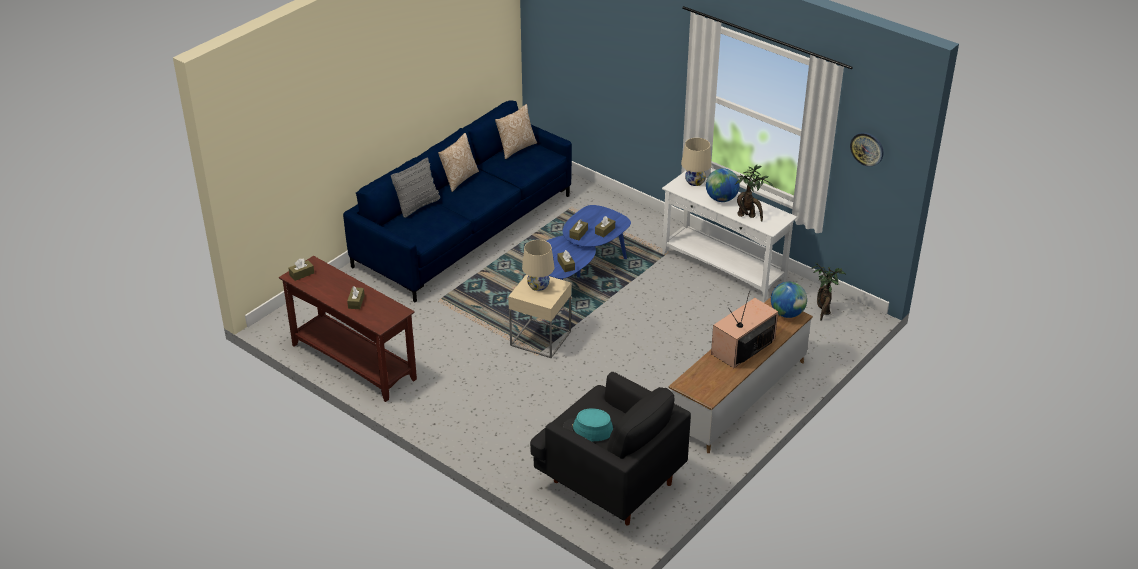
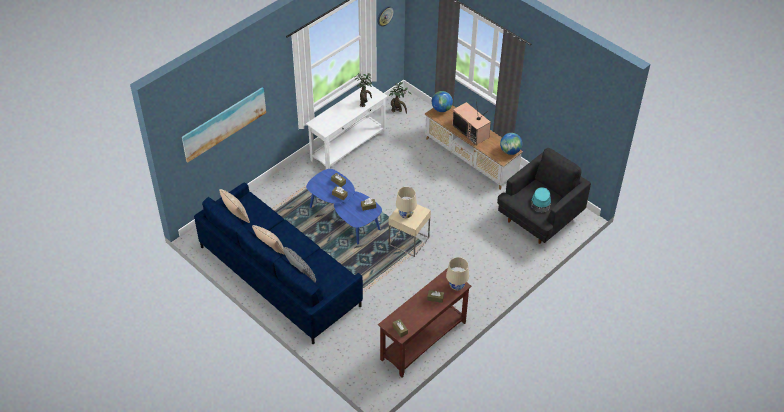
camera: 85 degrees left, 10 degrees up
beige table lamp [681,138,711,186] -> beige table lamp moved to [446,257,469,291]
globe [706,168,740,202] -> globe moved to [500,133,522,155]
none -> picture [182,87,266,163]

